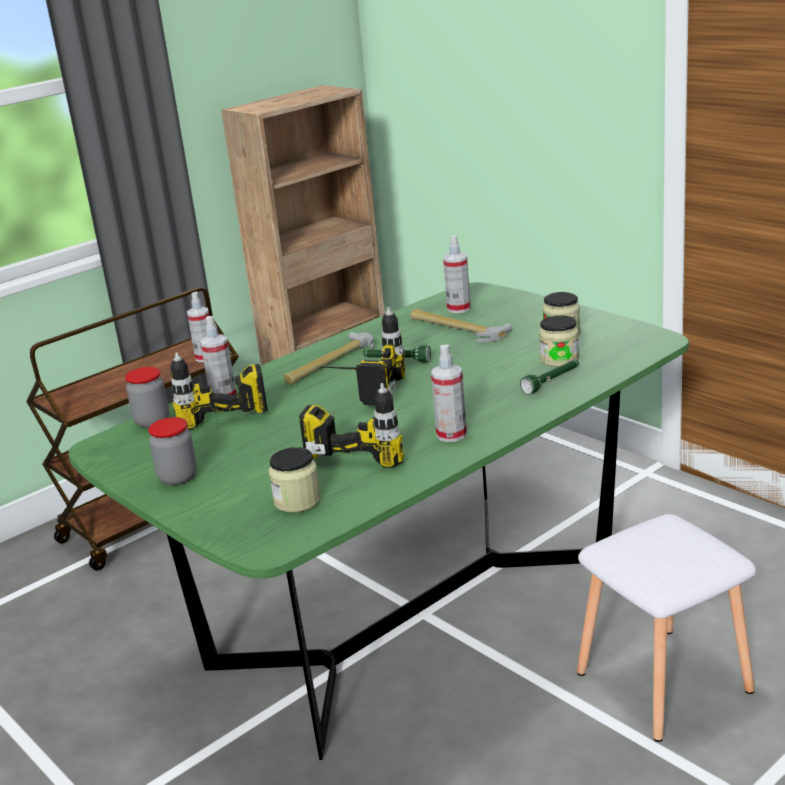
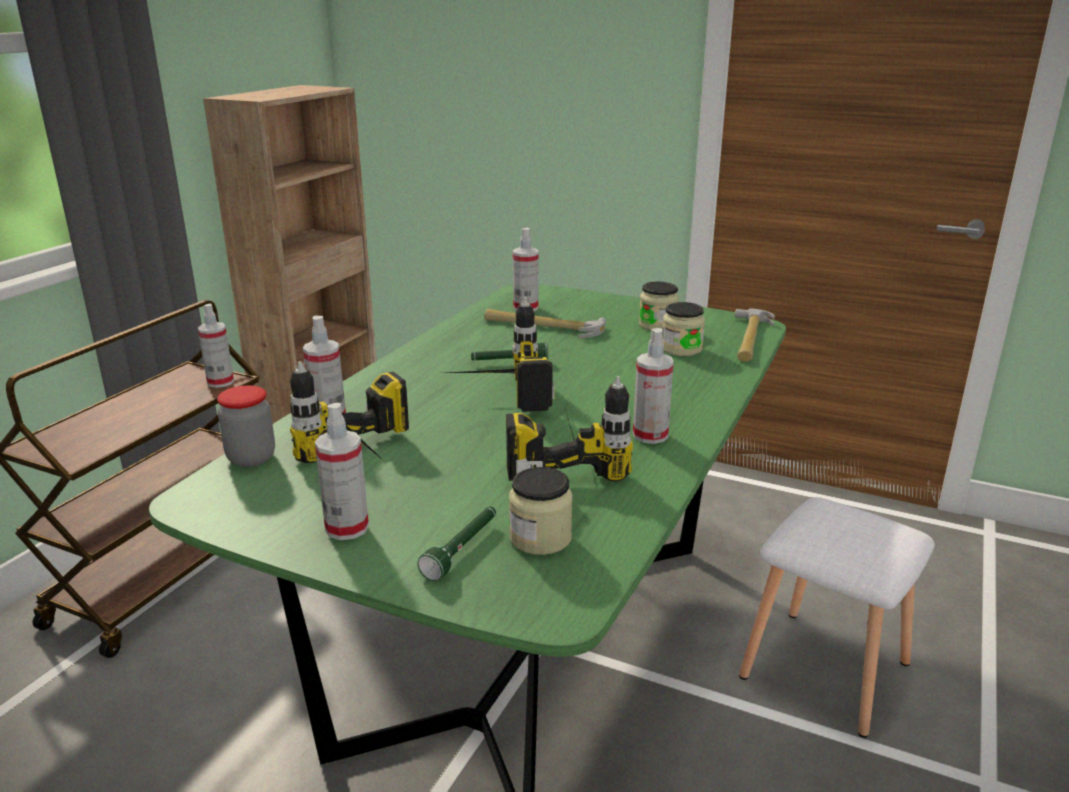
camera: 25 degrees left, 0 degrees up
jar [148,417,197,485] -> spray bottle [315,403,369,540]
hammer [284,332,374,385] -> hammer moved to [735,308,775,362]
green flashlight [520,360,579,395] -> green flashlight moved to [417,507,496,581]

